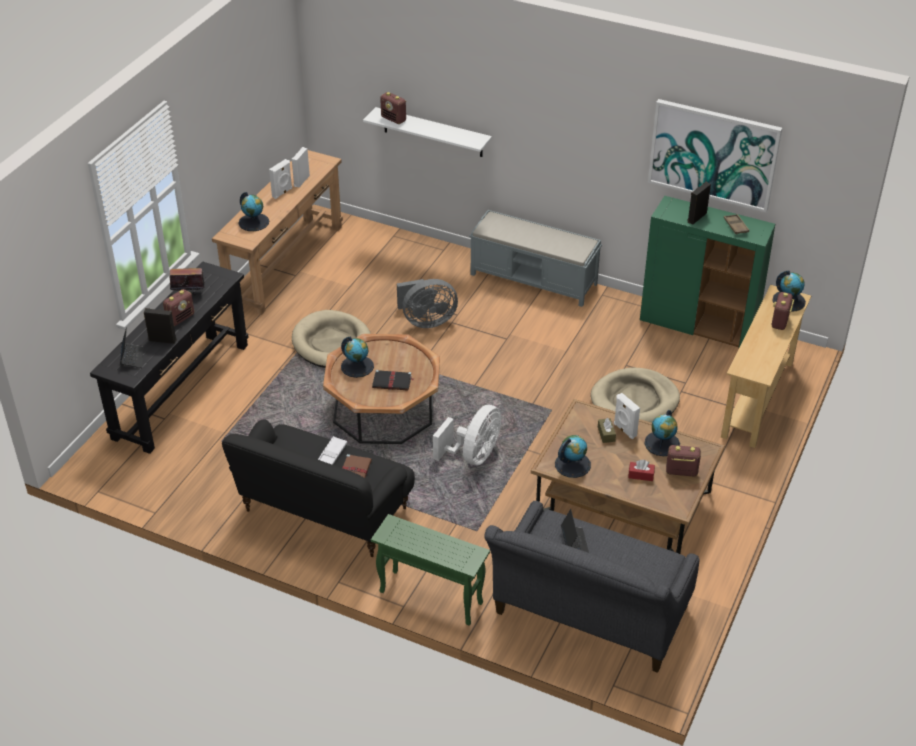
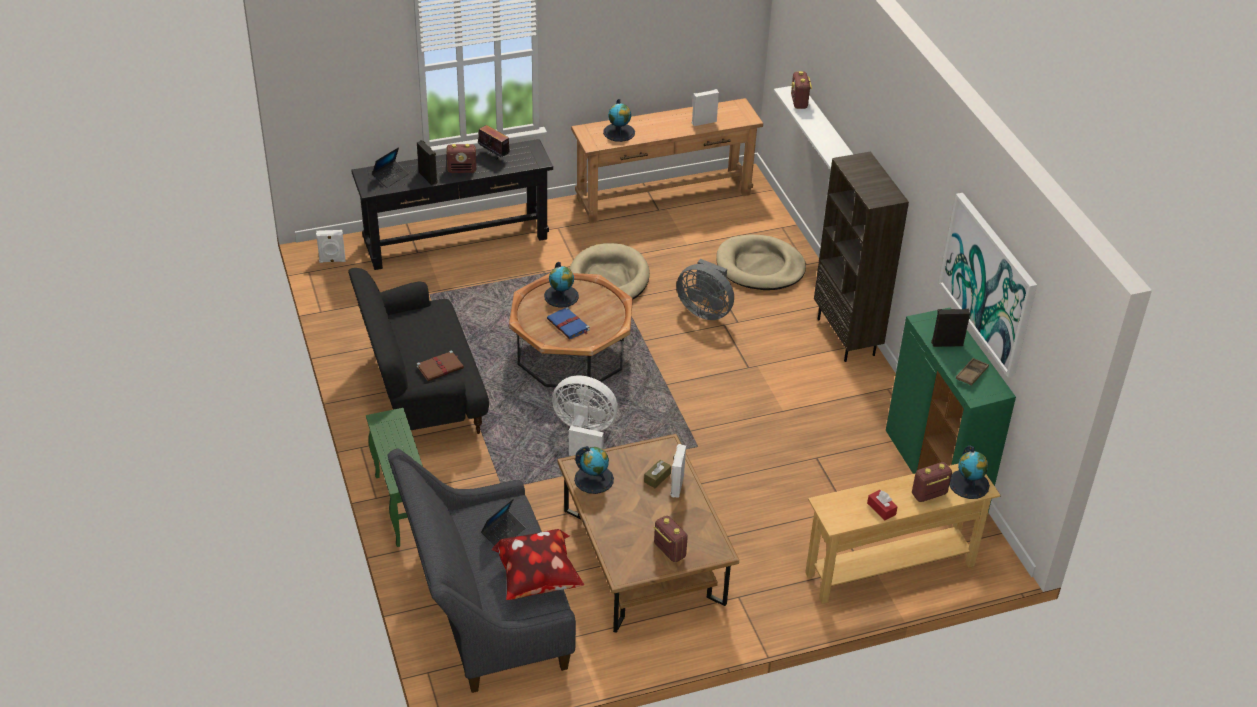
camera: 45 degrees right, 0 degrees up
white speaker [269,159,292,199] -> white speaker moved to [316,230,346,263]
white tray [318,436,347,465] -> none
black book [372,370,413,391] -> blue book [547,307,590,339]
white fan [433,405,501,466] -> white fan turned 150 degrees counterclockwise [552,376,618,456]
grey bench [469,210,602,307] -> brown bookcase [814,151,909,362]
beige dog bed [591,368,680,423] -> beige dog bed moved to [716,235,806,290]
red tissue box [628,460,655,481] -> red tissue box moved to [867,490,898,520]
globe [644,410,680,456] -> none
none -> pillow [492,529,584,600]

